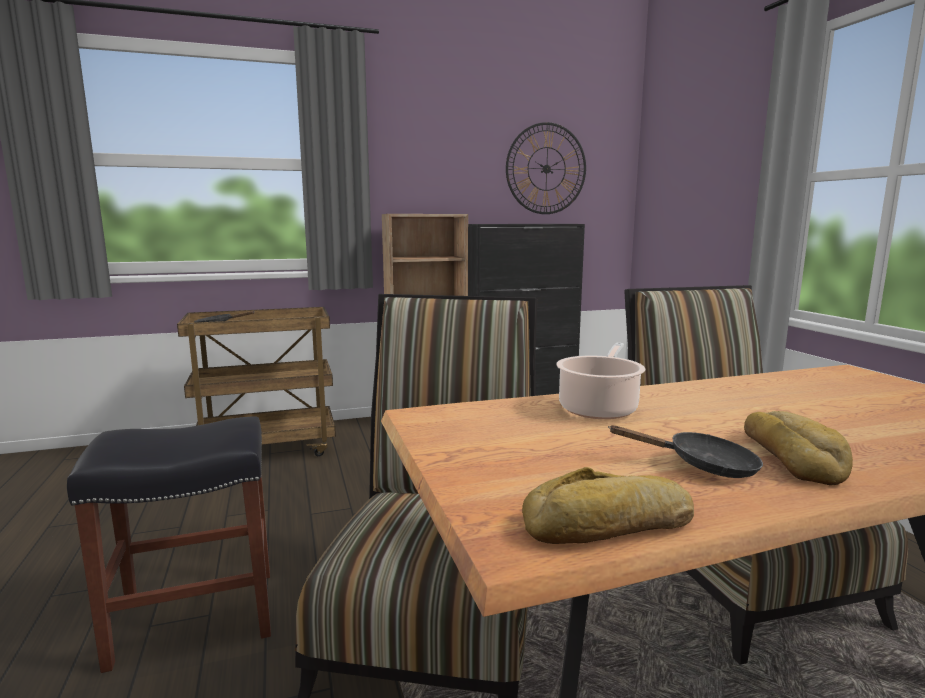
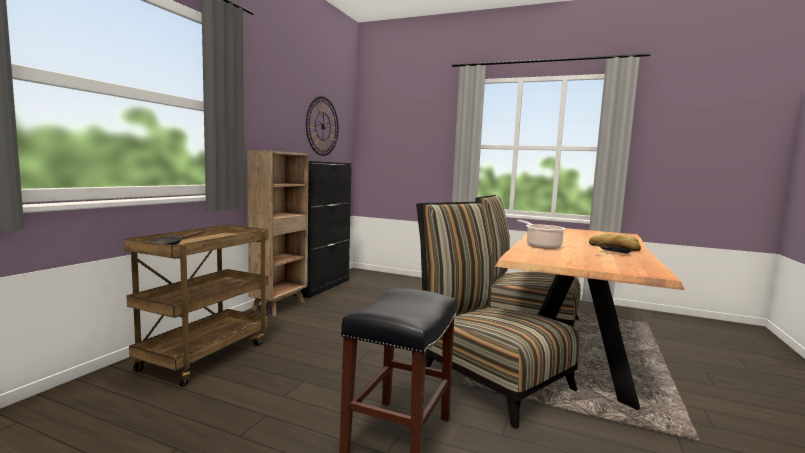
camera: 50 degrees left, 5 degrees down
bread [522,467,694,544] -> none

